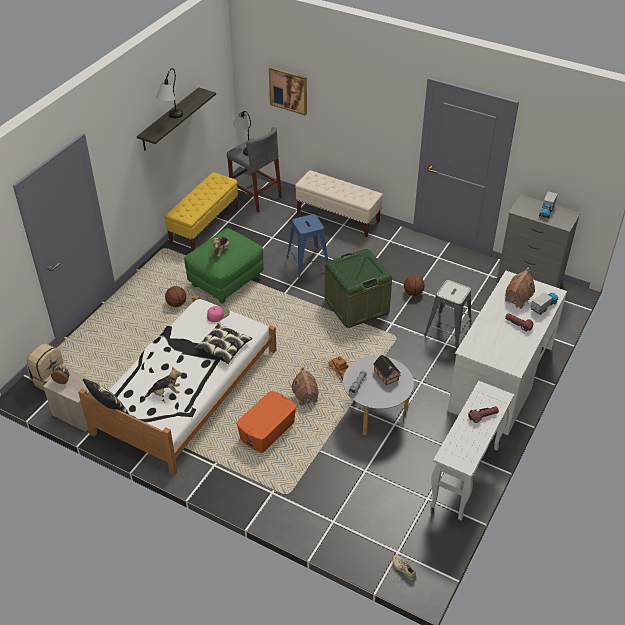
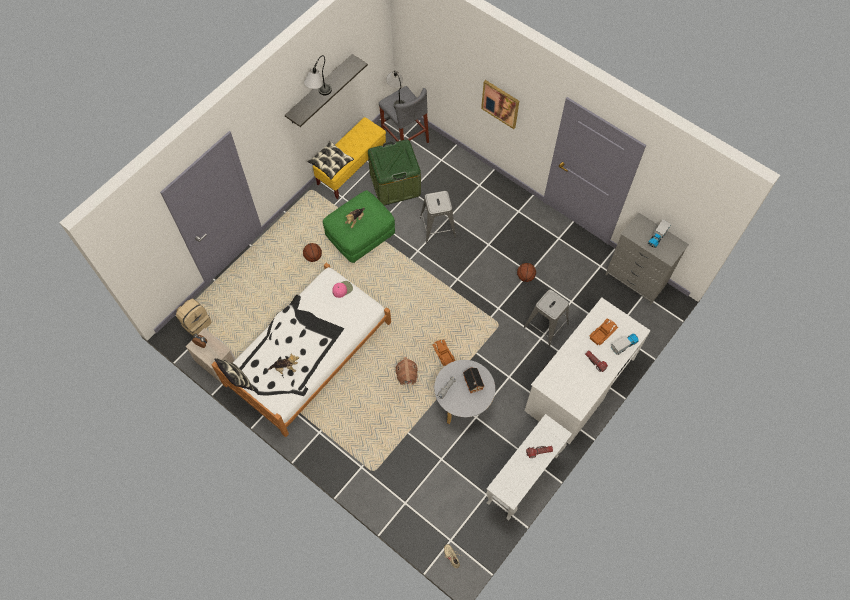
camera: 10 degrees right, 20 degrees up
pillow [194,323,252,364] -> pillow moved to [307,141,354,180]
orange storage box [236,391,297,453] -> none
picture [269,67,307,116] -> picture moved to [481,80,519,129]
blue stool [287,214,328,277] -> grey stool [420,191,456,243]
beige bench [295,170,383,237] -> none
green storage box [325,249,392,328] -> green storage box moved to [368,139,421,206]
toy house [505,268,535,309] -> toy truck [590,318,618,345]

